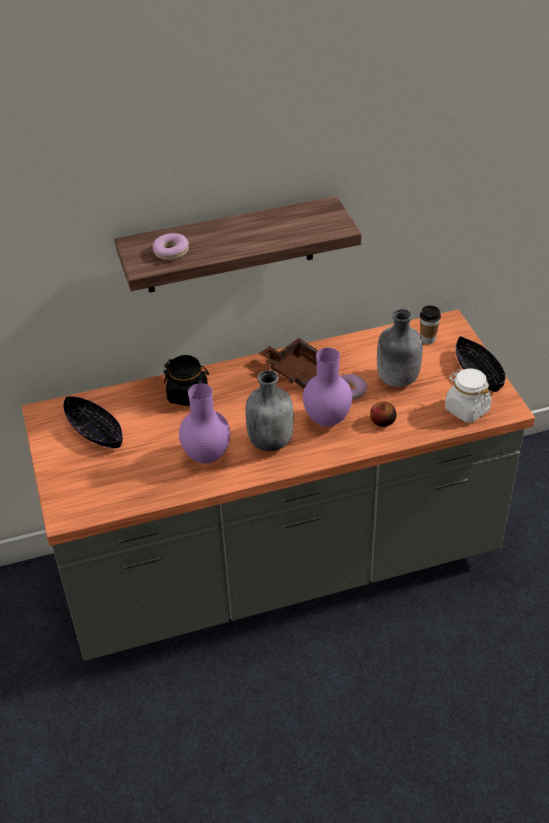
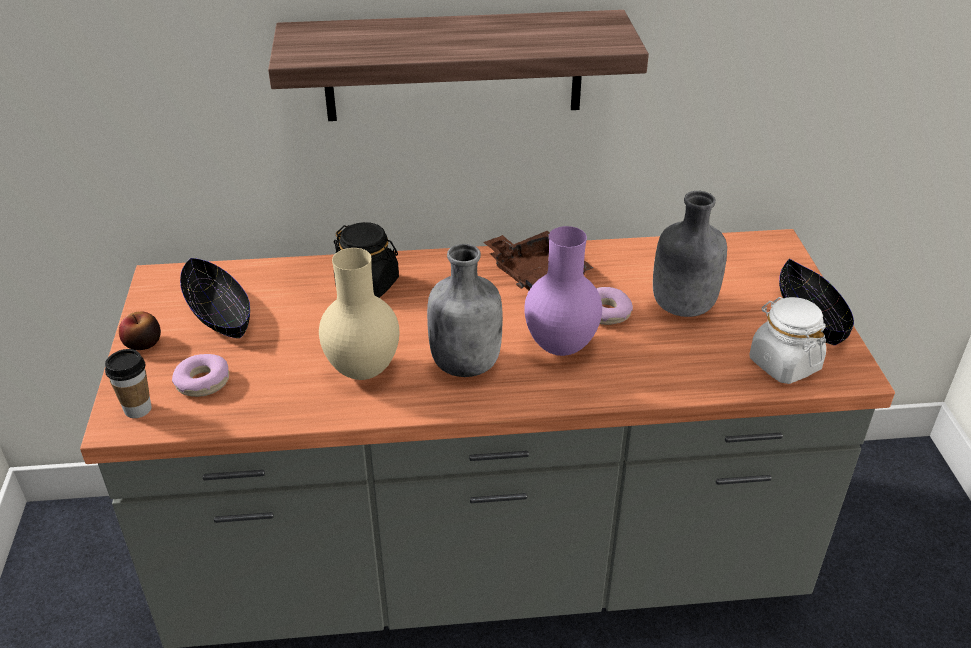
camera: 10 degrees right, 5 degrees down
donut [153,233,189,260] -> donut moved to [172,354,229,397]
purple vase [179,384,230,464] -> beige vase [319,248,399,380]
apple [370,401,396,427] -> apple moved to [119,312,161,350]
cup [420,305,441,344] -> cup moved to [105,349,152,418]

